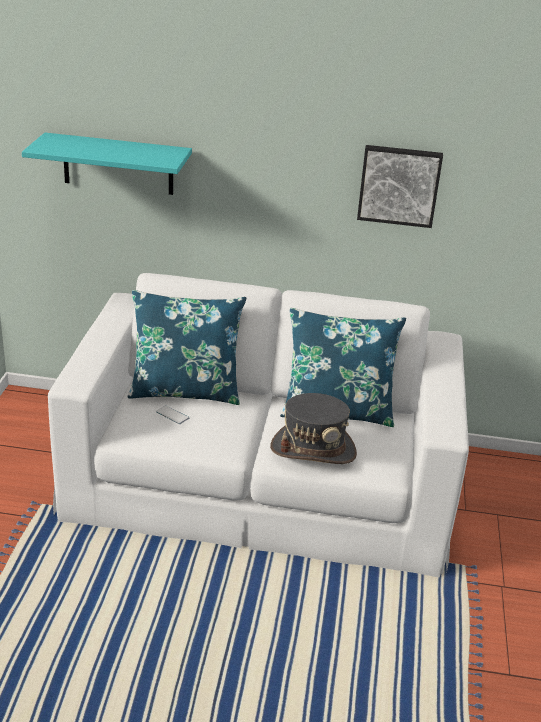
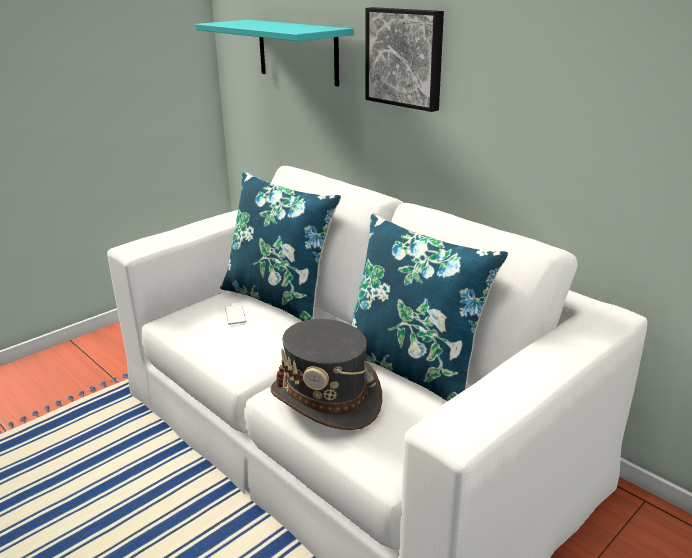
camera: 40 degrees right, 5 degrees down
picture [357,145,443,228] -> picture moved to [365,7,444,112]

